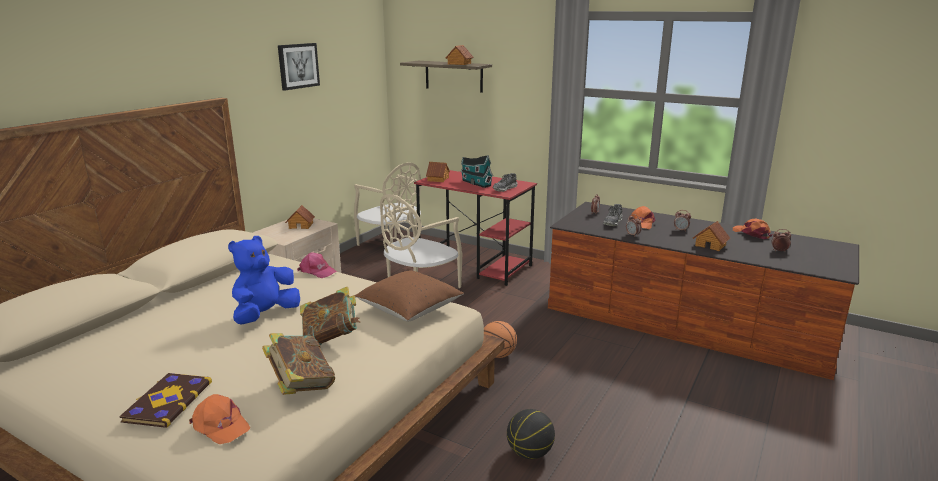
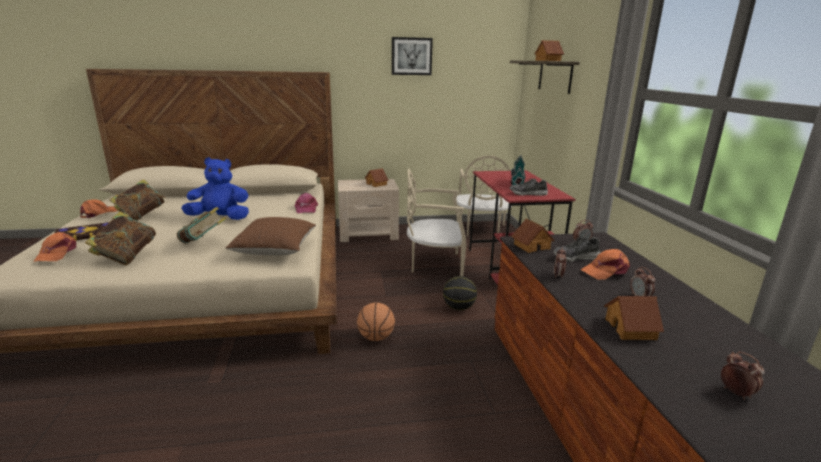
camera: 50 degrees right, 0 degrees up
toy house [426,162,450,182] -> toy house moved to [511,218,555,253]
basketball [507,409,555,459] -> basketball moved to [443,276,477,310]
orange cap [733,219,772,239] -> orange cap moved to [80,199,118,218]
none -> book [109,179,166,221]

